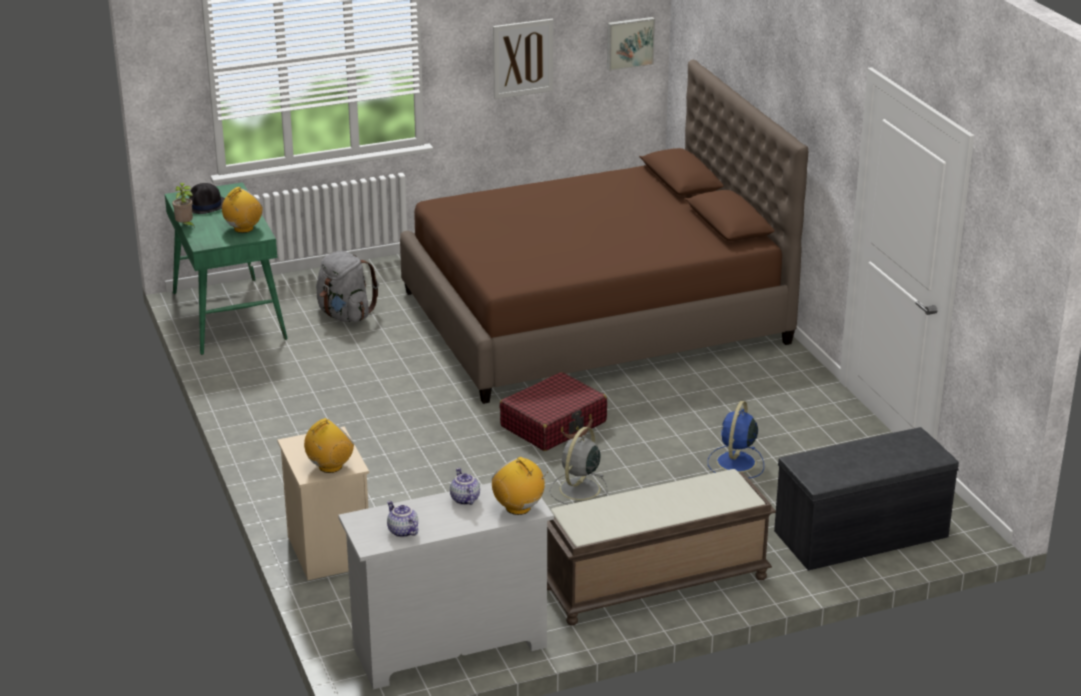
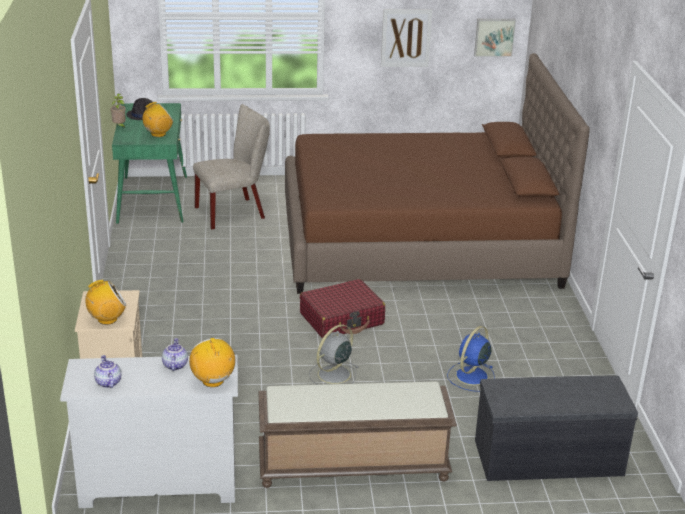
camera: 15 degrees right, 0 degrees up
grey backpack [316,251,379,322] -> beige chair [193,104,270,229]

